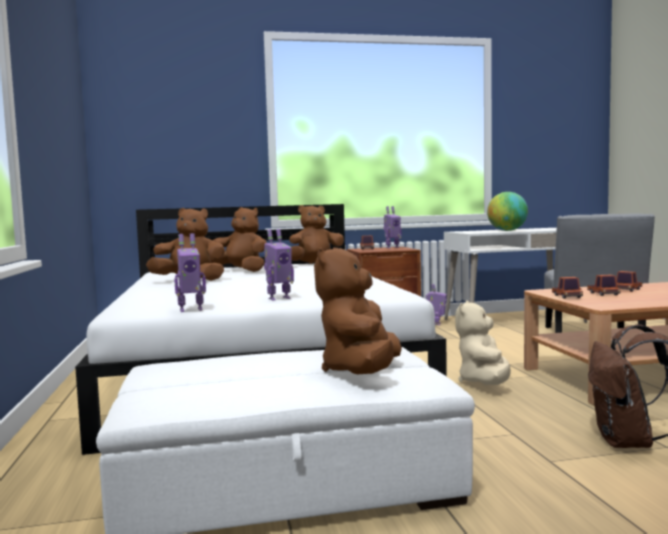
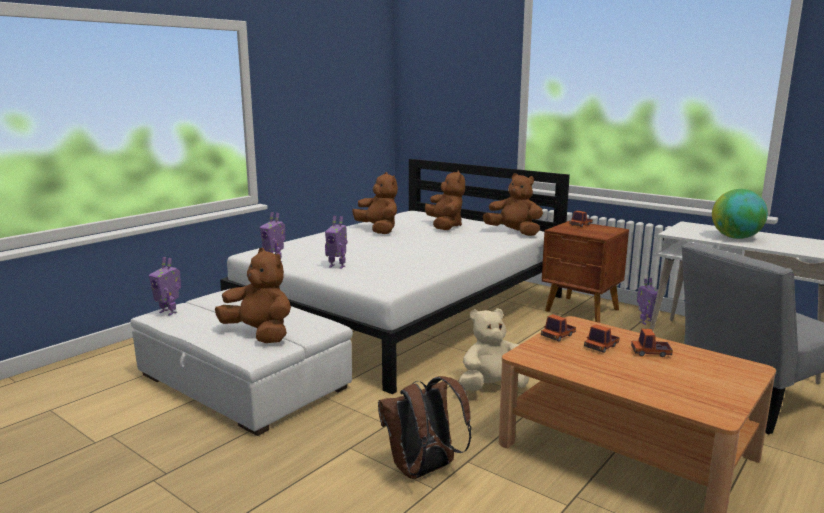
camera: 50 degrees right, 10 degrees up
brown plush toy [314,247,402,374] -> brown plush toy turned 60 degrees clockwise [215,248,291,343]
toy robot [384,206,402,248] -> toy robot moved to [149,257,181,316]

